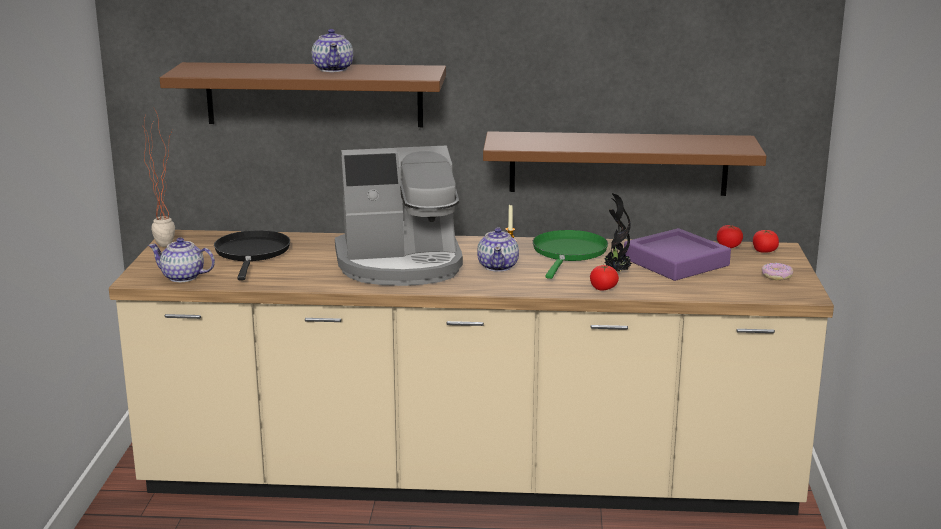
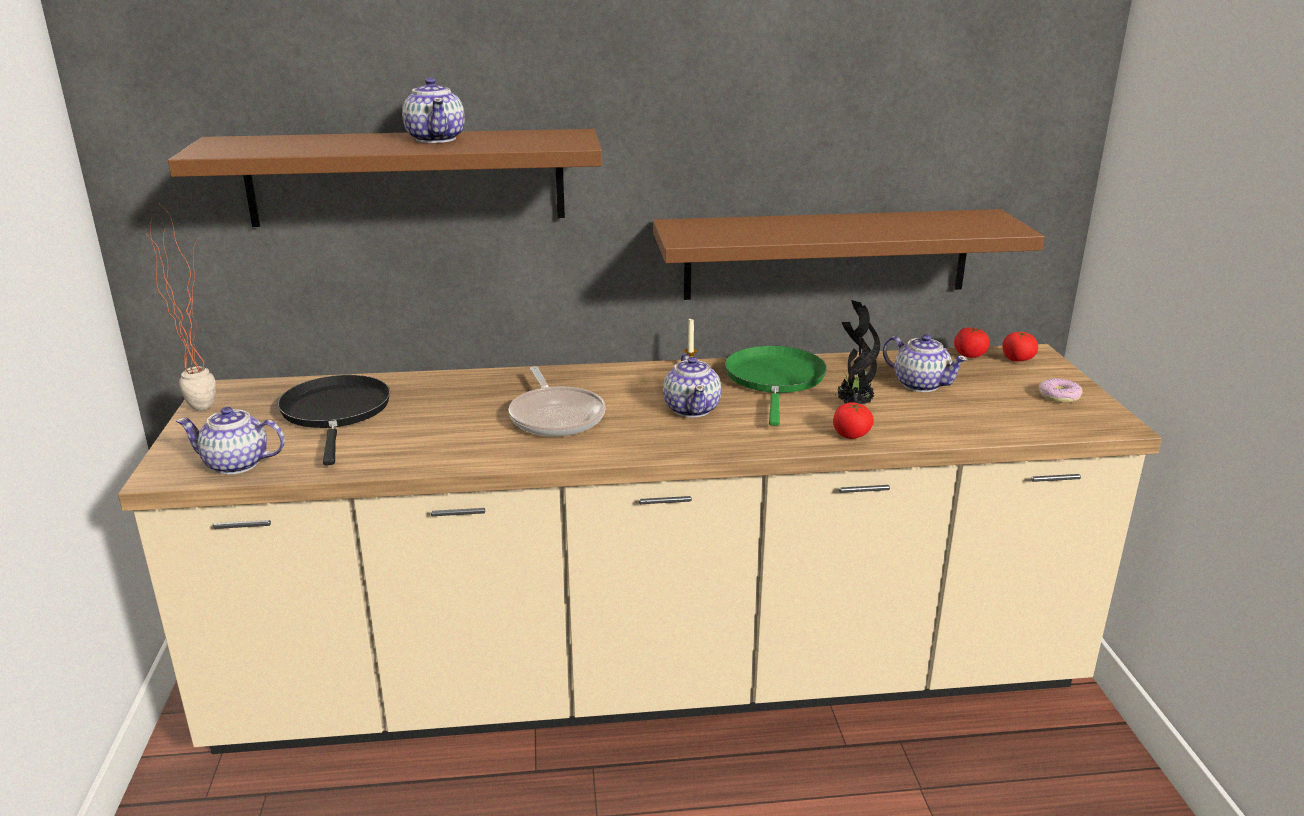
camera: 10 degrees left, 5 degrees up
coffee machine [335,146,463,286] -> frying pan [509,366,605,437]
purple tray [624,228,731,281] -> teapot [883,334,968,392]

